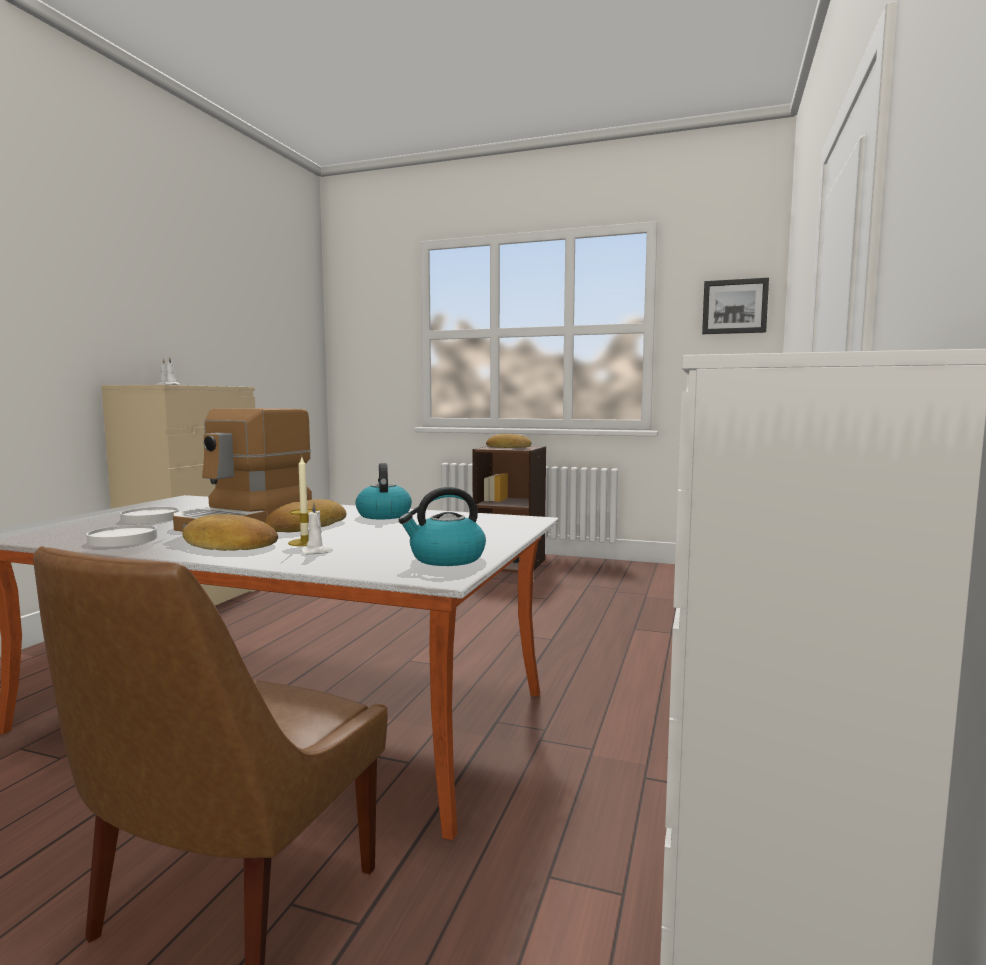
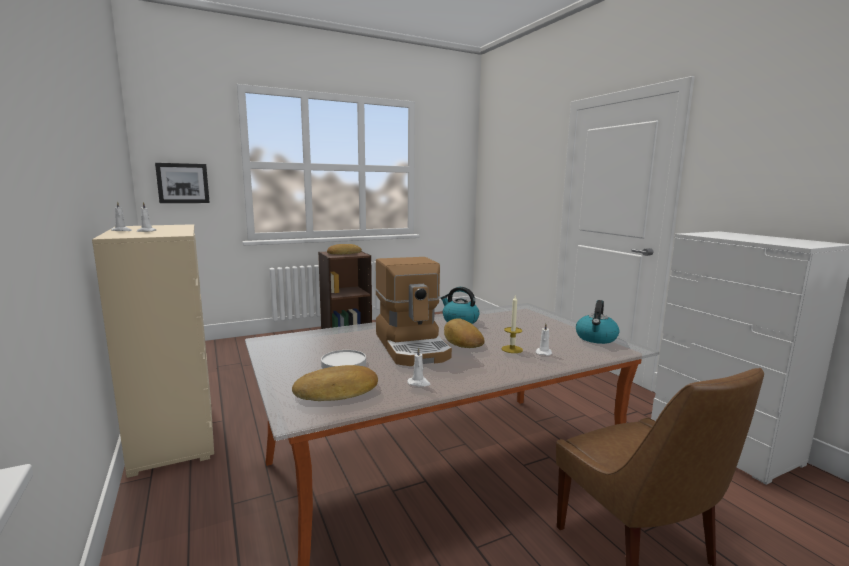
camera: 45 degrees left, 5 degrees up
white plate [87,525,157,547] -> white candle [407,347,431,387]
bread [182,514,278,551] -> bread moved to [292,365,378,401]
picture [702,278,769,334] -> picture moved to [155,163,210,203]

